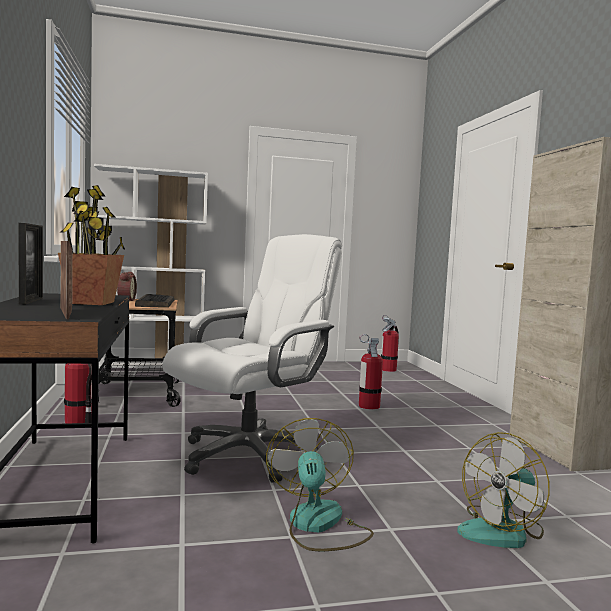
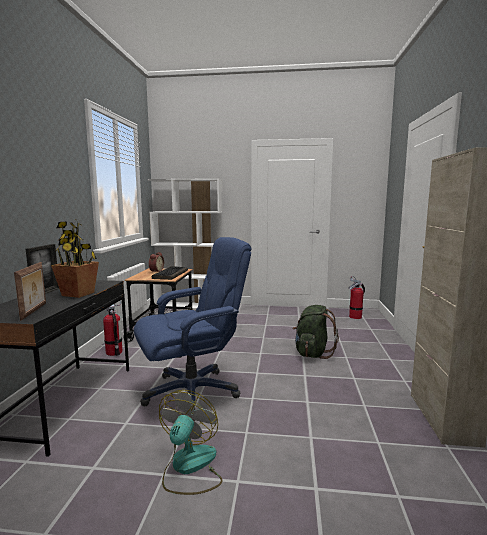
camera: 20 degrees right, 5 degrees up
white office chair [162,234,342,483] -> blue office chair [134,237,251,421]
fire extinguisher [359,334,383,410] -> green backpack [292,305,339,359]
fan [457,432,550,548] -> none

